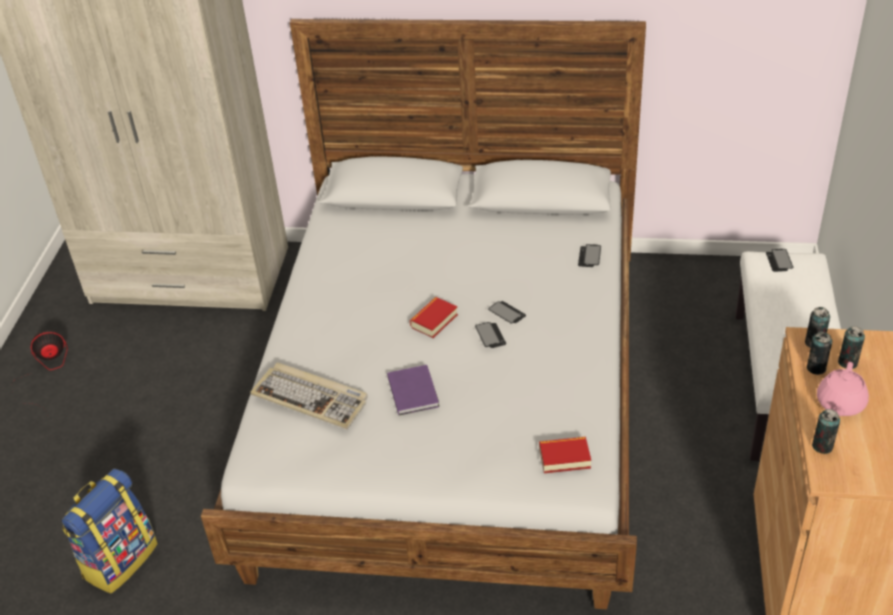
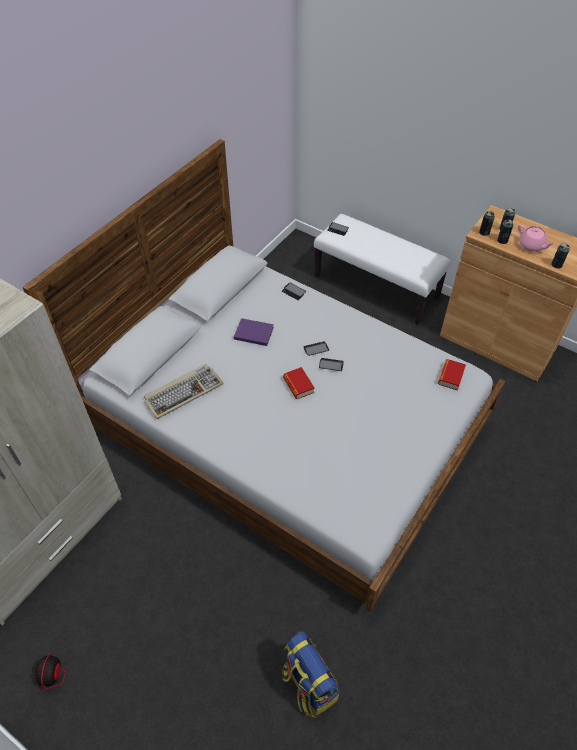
camera: 65 degrees left, 10 degrees up
keyboard [250,362,368,429] -> keyboard moved to [144,364,224,419]
purple book [387,365,439,415] -> purple book moved to [234,318,274,346]

